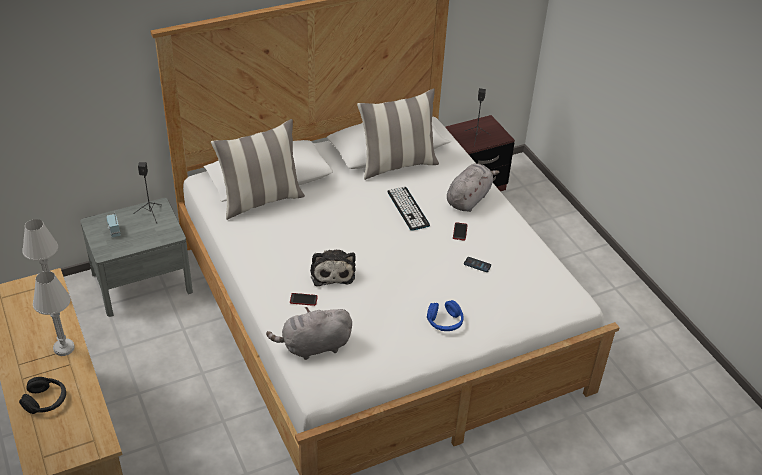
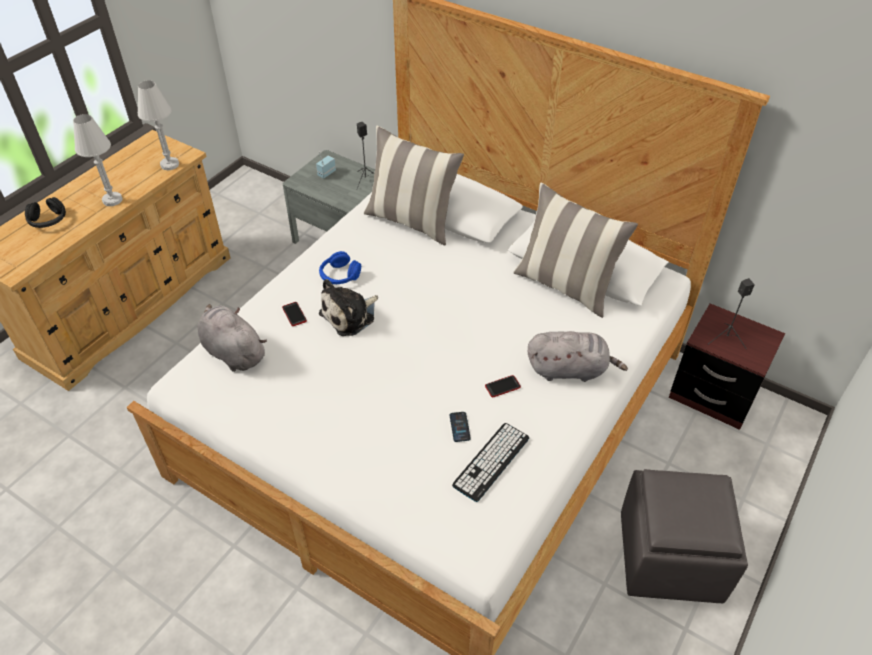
camera: 60 degrees right, 5 degrees up
keyboard [387,187,430,231] -> keyboard moved to [452,423,529,502]
blue headphones [427,300,464,331] -> blue headphones moved to [319,251,361,284]
none -> grey ottoman [621,469,748,603]

